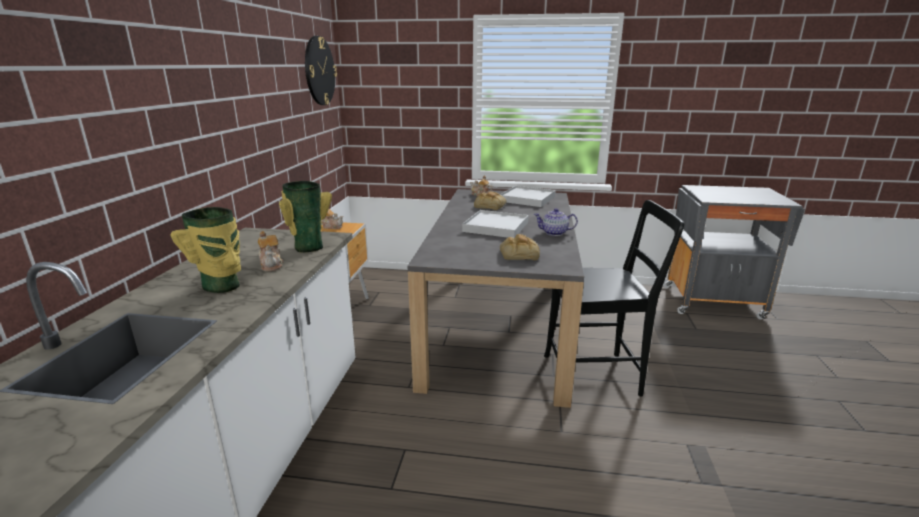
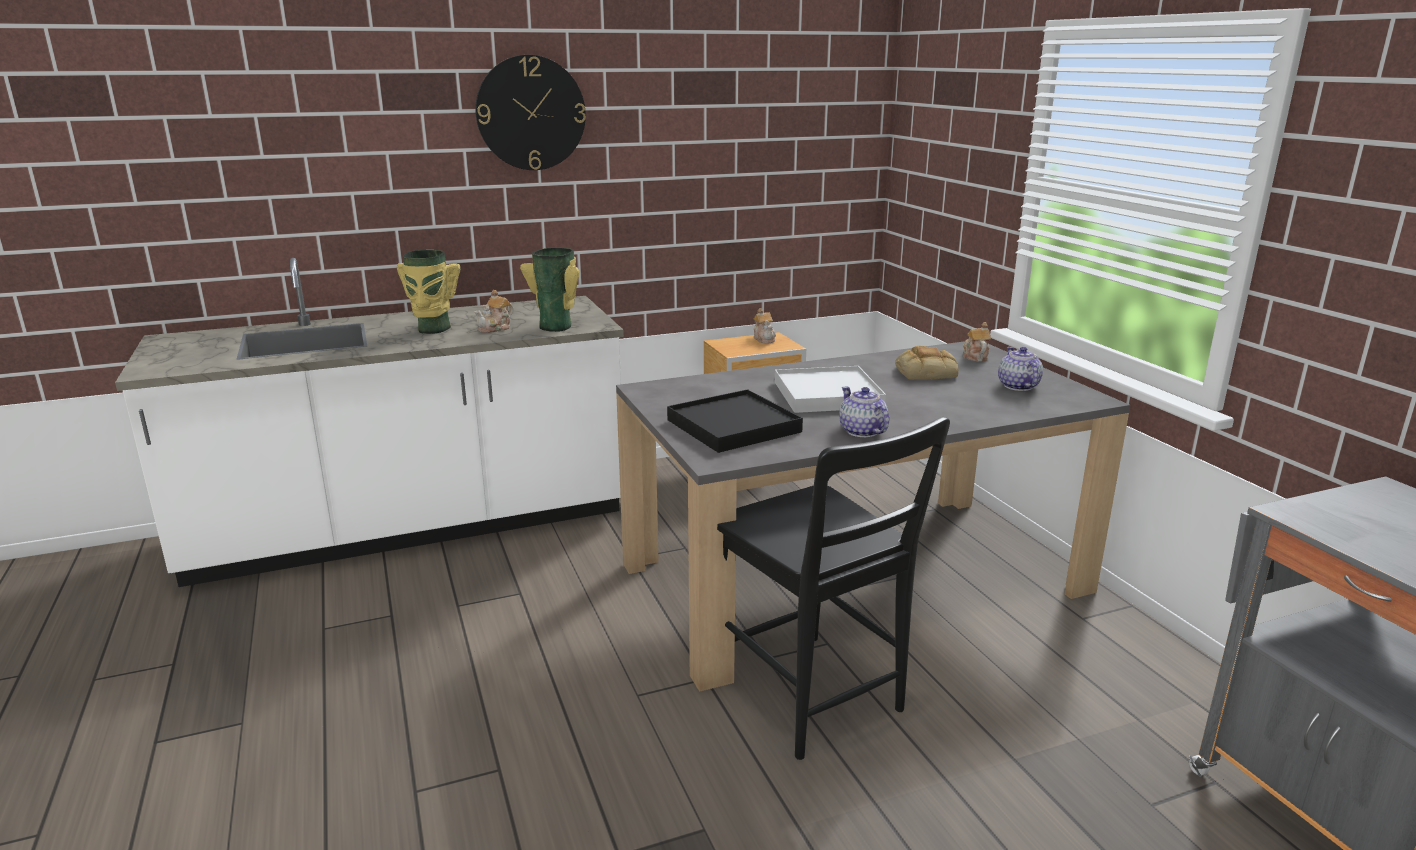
camera: 60 degrees right, 0 degrees up
wall clock [305,36,337,105] -> wall clock moved to [475,55,586,170]
white tray [500,186,556,207] -> teapot [998,347,1043,391]
bread [500,234,540,260] -> black tray [667,389,803,453]

